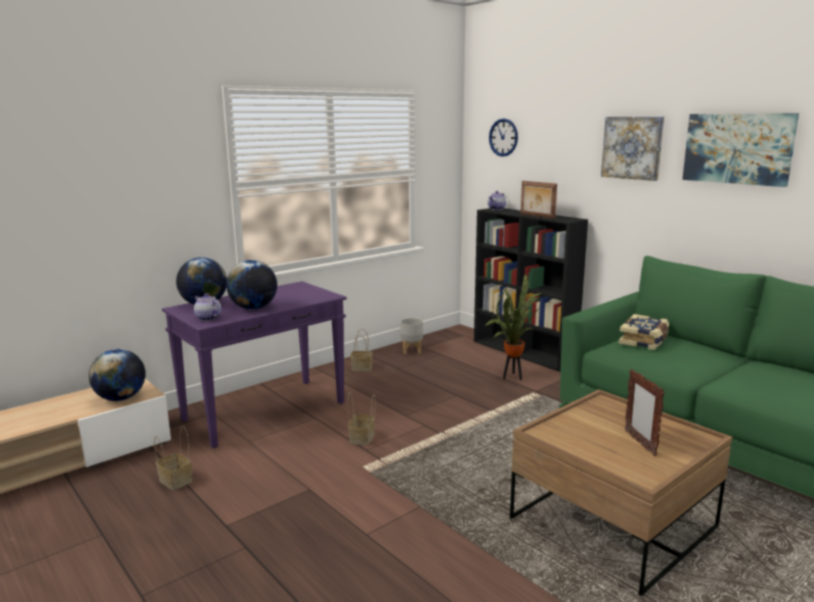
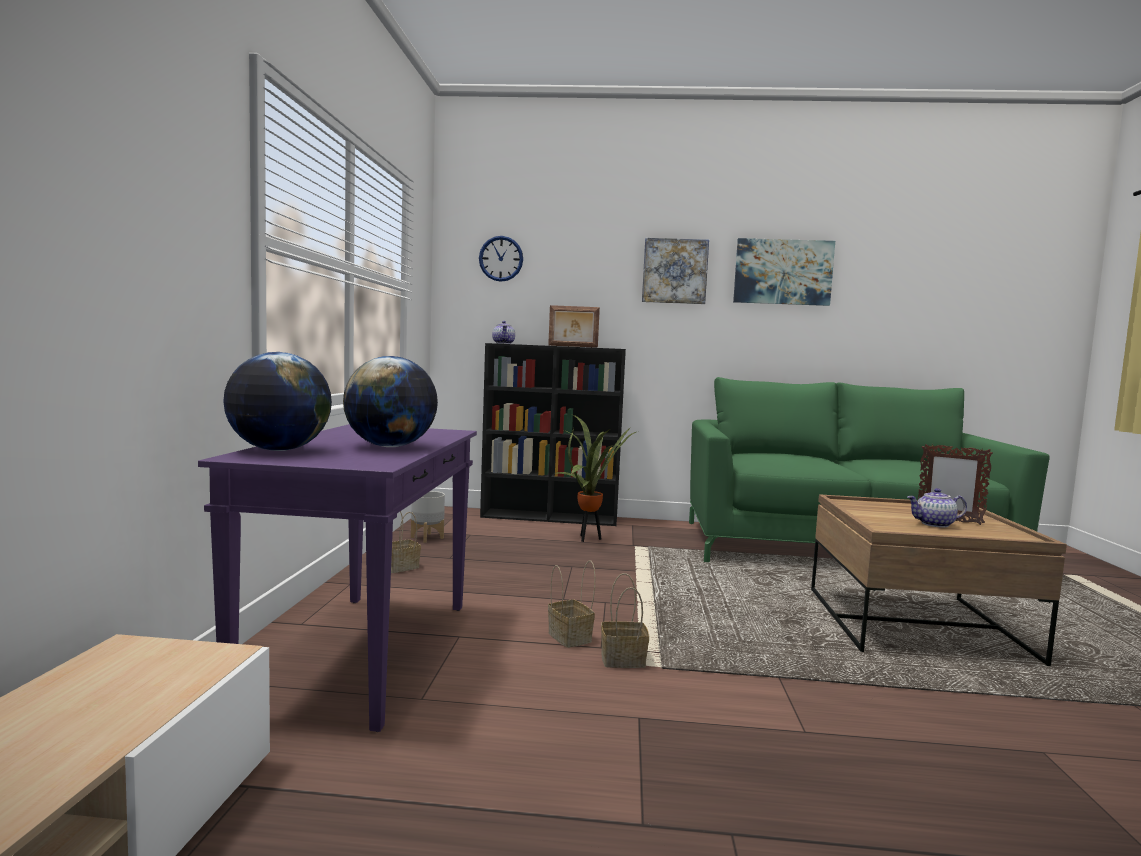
camera: 45 degrees left, 10 degrees down
globe [89,349,146,401] -> none
basket [154,426,192,491] -> basket moved to [601,573,649,668]
teapot [194,293,221,321] -> teapot moved to [907,488,967,528]
book [619,314,669,350] -> none

